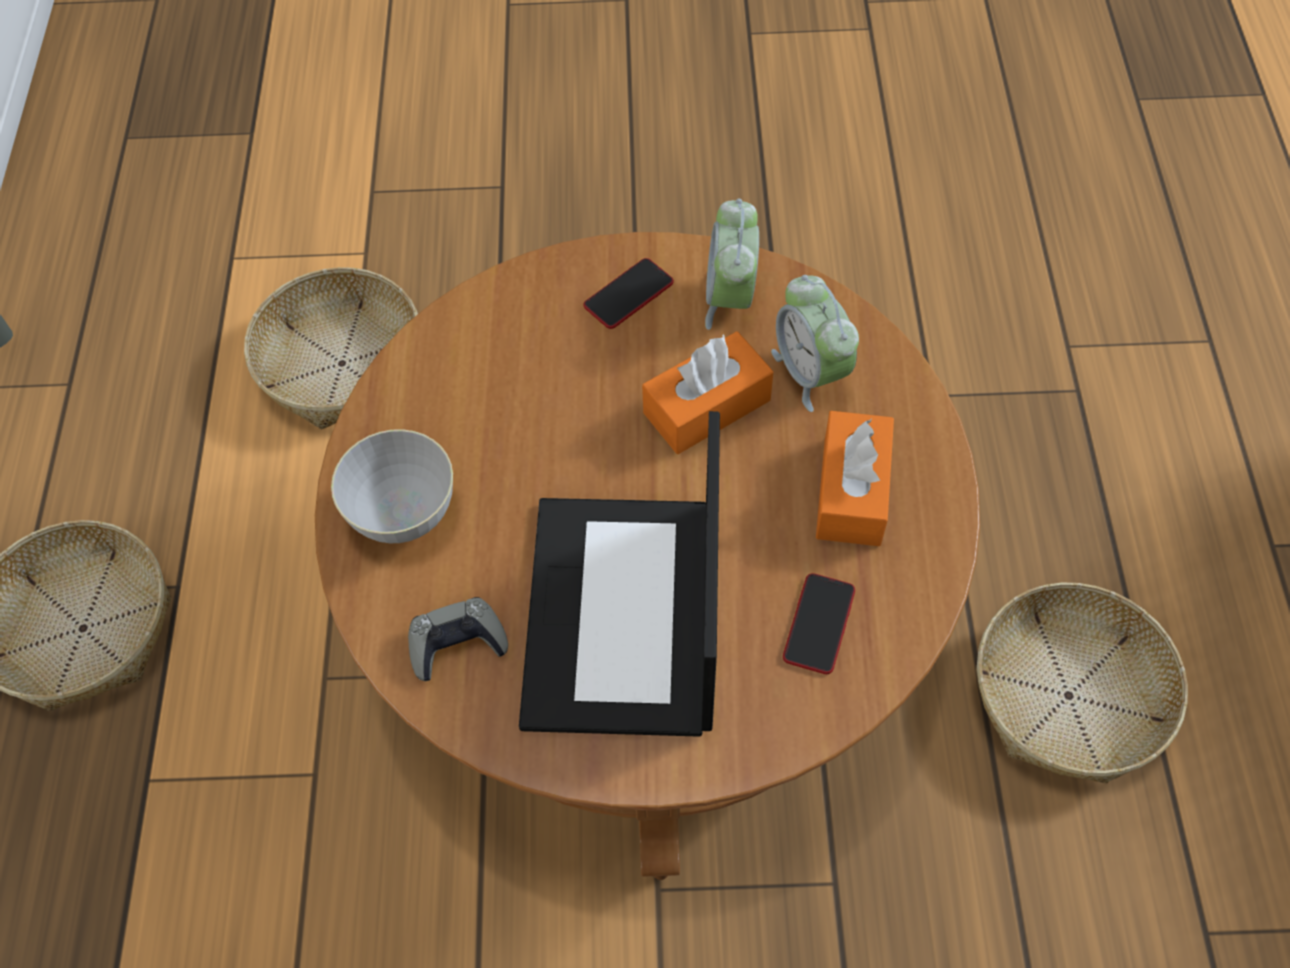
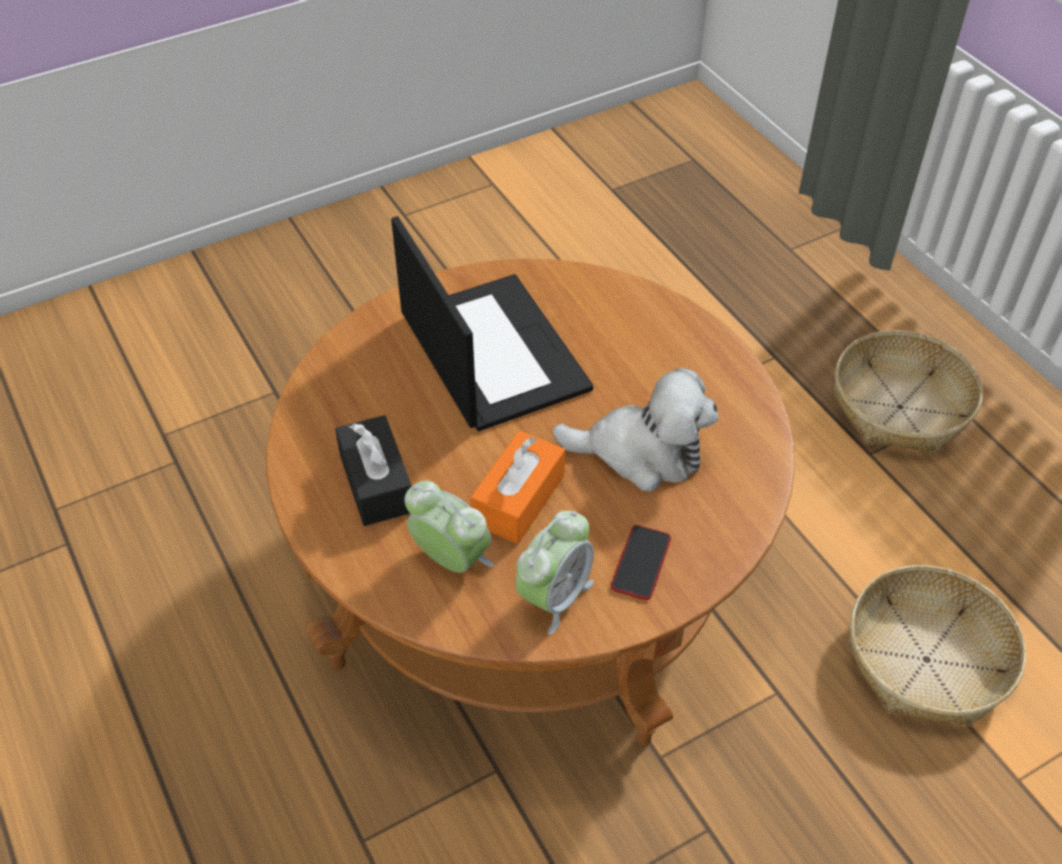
camera: 150 degrees right, 10 degrees down
grey bowl [331,429,453,543] -> none
grey game controller [408,597,508,681] -> none
alarm clock [705,199,759,330] -> alarm clock turned 60 degrees clockwise [516,511,594,635]
phone [783,573,855,674] -> none
orange tissue box [816,411,894,546] -> black tissue box [335,415,412,526]
basket [976,583,1188,783] -> none
none -> plush toy [552,368,718,492]

